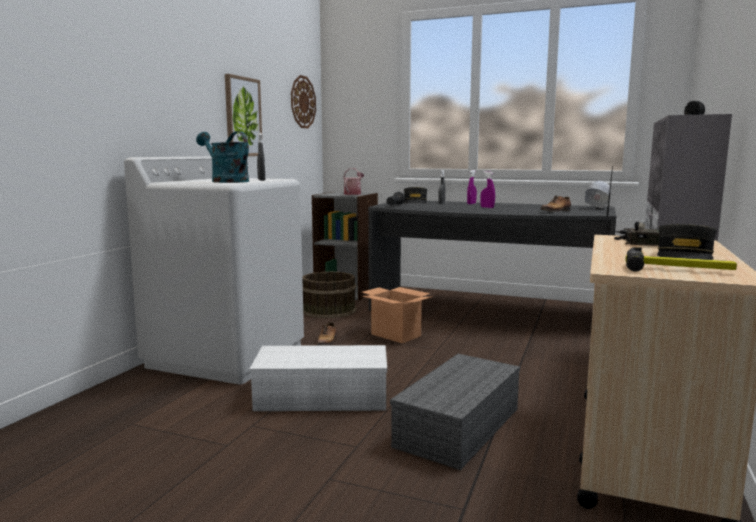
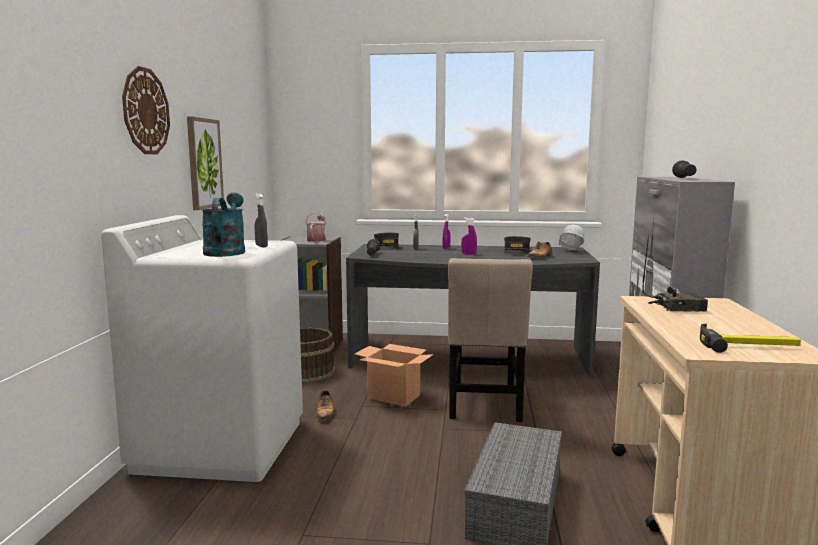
camera: 15 degrees left, 0 degrees up
turquoise watering can [196,131,249,183] -> turquoise watering can turned 60 degrees clockwise [202,192,245,257]
white storage box [249,345,387,411] -> none
wall clock [291,75,316,128] -> wall clock moved to [122,66,170,154]
grey cap [657,224,717,260] -> grey cap moved to [504,236,531,255]
none -> beige chair [448,258,533,422]

